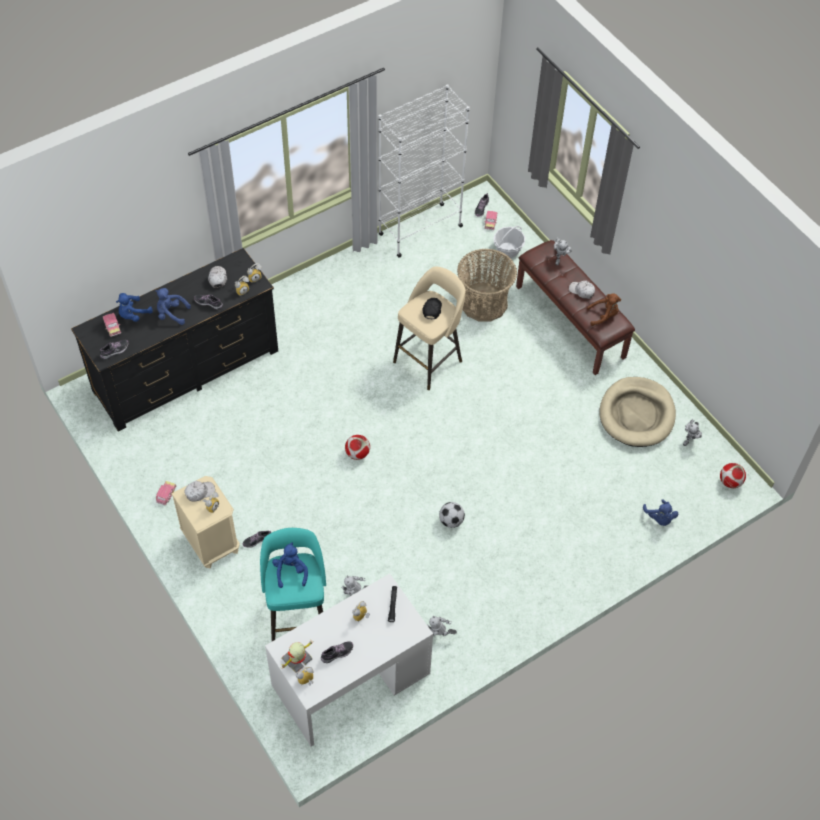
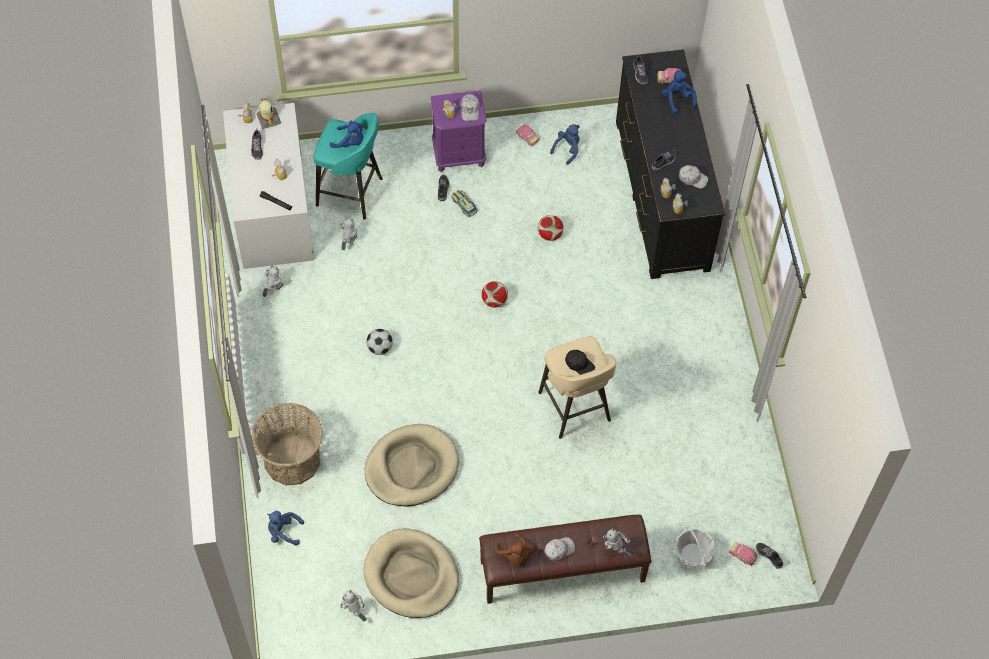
camera: 115 degrees right, 5 degrees up
blue plush toy [156,288,191,325] -> blue plush toy moved to [550,124,580,165]
beige nightstand [171,476,240,568] -> purple nightstand [430,90,487,172]
white bookcase [379,84,470,258] -> none
basket [457,249,517,321] -> basket moved to [252,403,323,485]
brown plush toy [587,293,621,326] -> brown plush toy turned 45 degrees counterclockwise [495,533,535,566]
football [720,463,746,488] -> football moved to [538,215,563,241]
none -> beige dog bed [365,424,459,507]
none -> toy car [451,190,478,217]

